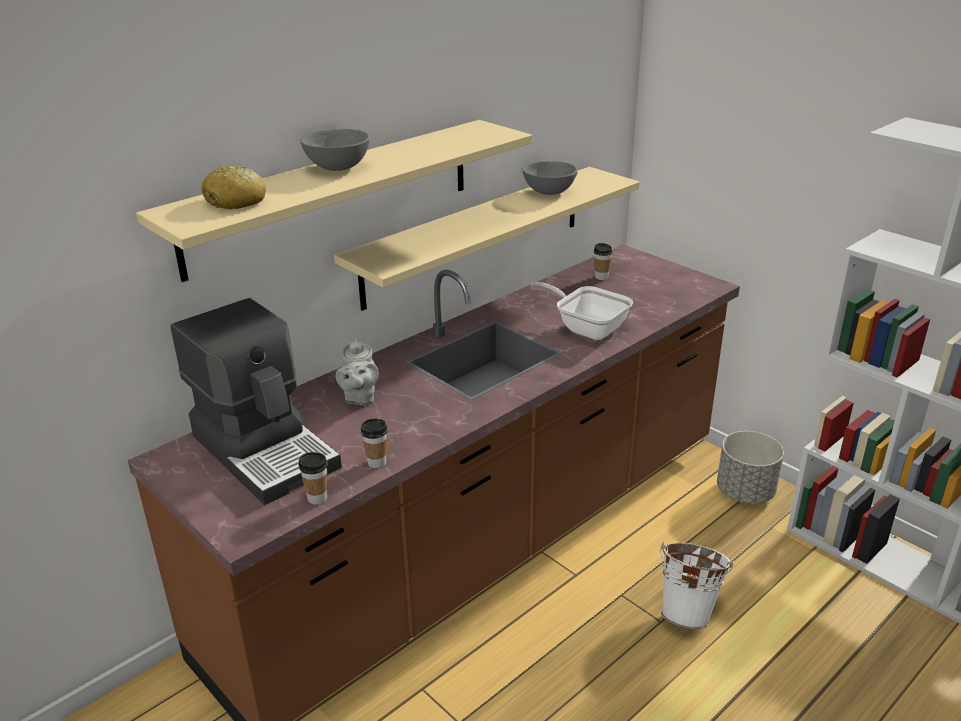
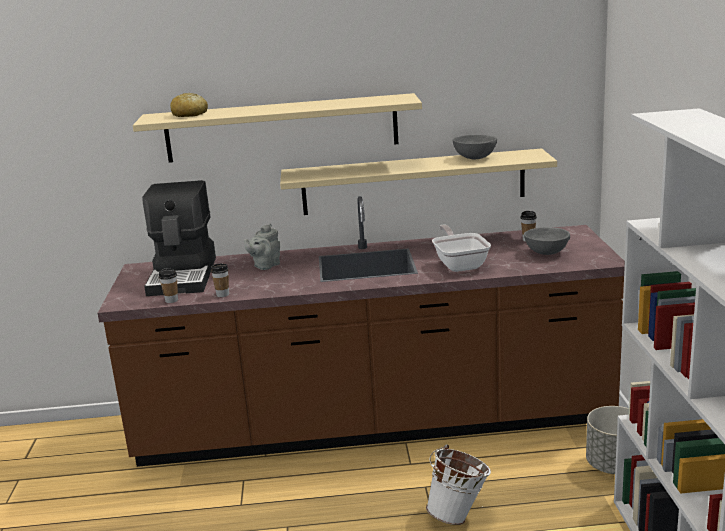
camera: 40 degrees right, 10 degrees down
grey bowl [300,129,370,171] -> grey bowl moved to [524,227,570,255]

